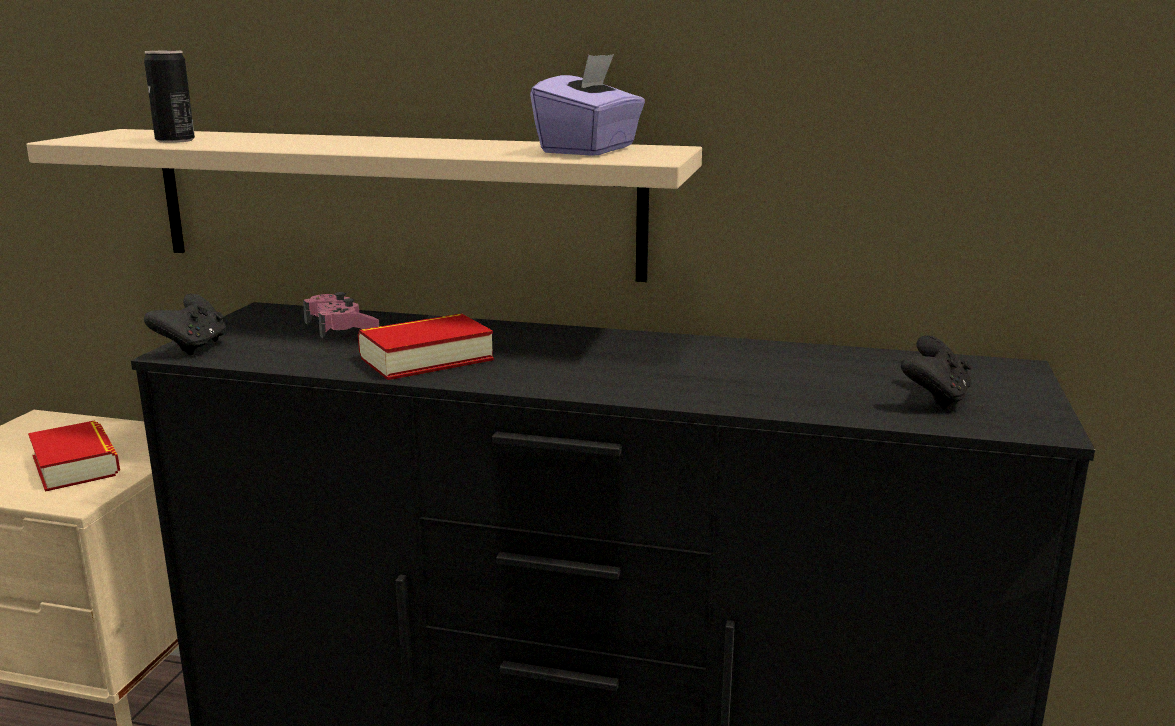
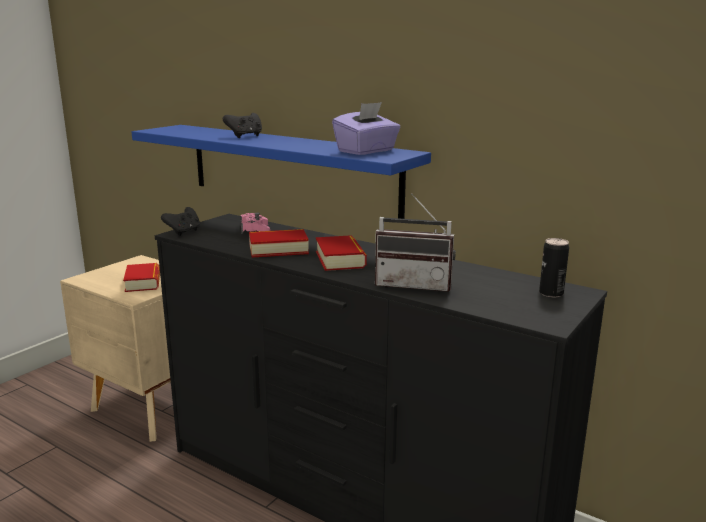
camera: 20 degrees right, 0 degrees up
beige shelf [26,129,702,282] -> blue shelf [132,125,431,219]
can [144,50,195,143] -> can moved to [539,238,569,298]
black game controller [901,335,971,410] -> black game controller moved to [223,113,262,138]
none -> book [316,235,367,271]
none -> radio [375,193,456,292]

